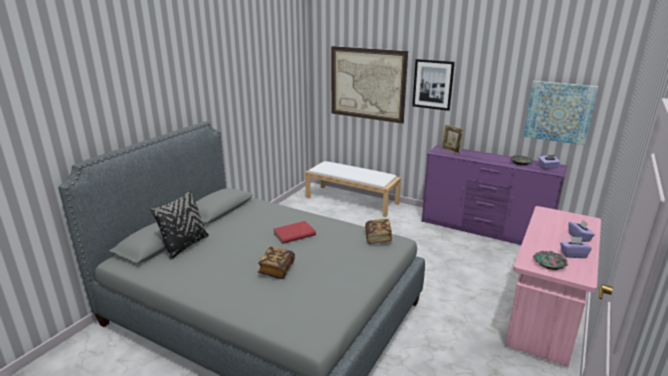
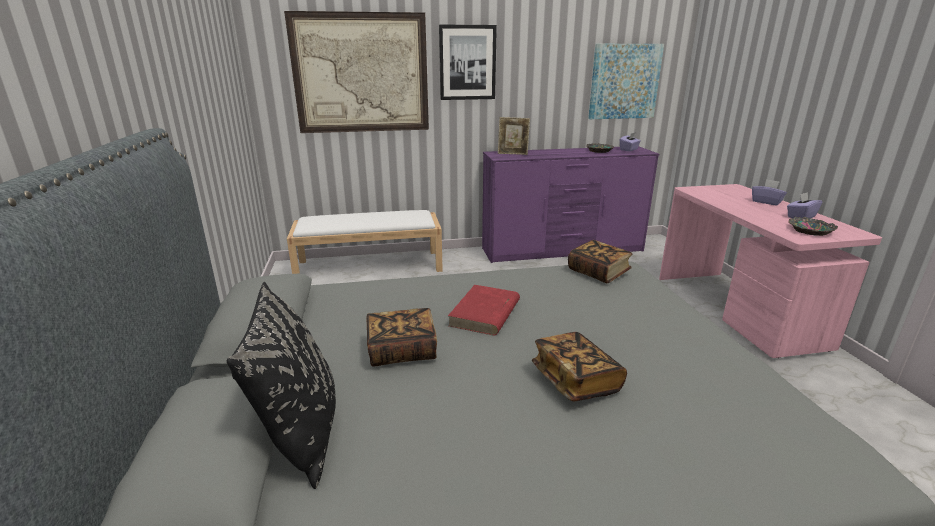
camera: 40 degrees left, 0 degrees up
none -> book [367,308,437,366]

